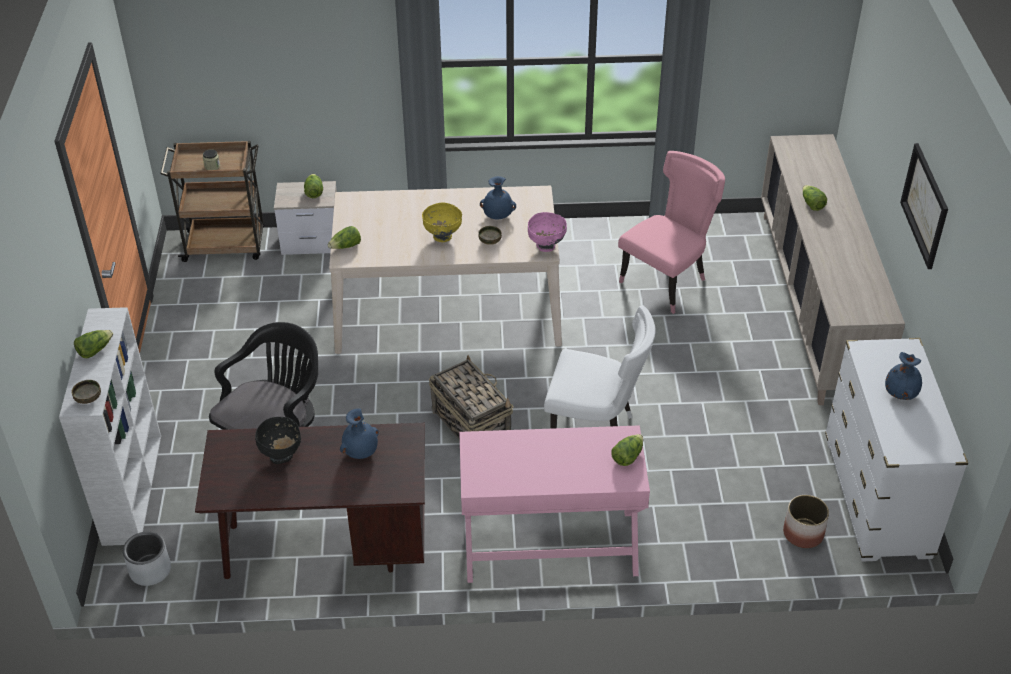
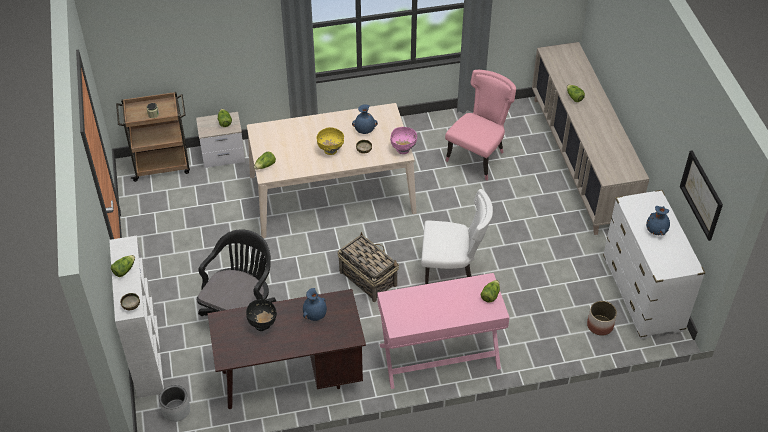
camera: 10 degrees left, 5 degrees up
picture [900,143,948,269] -> picture moved to [680,150,723,241]

